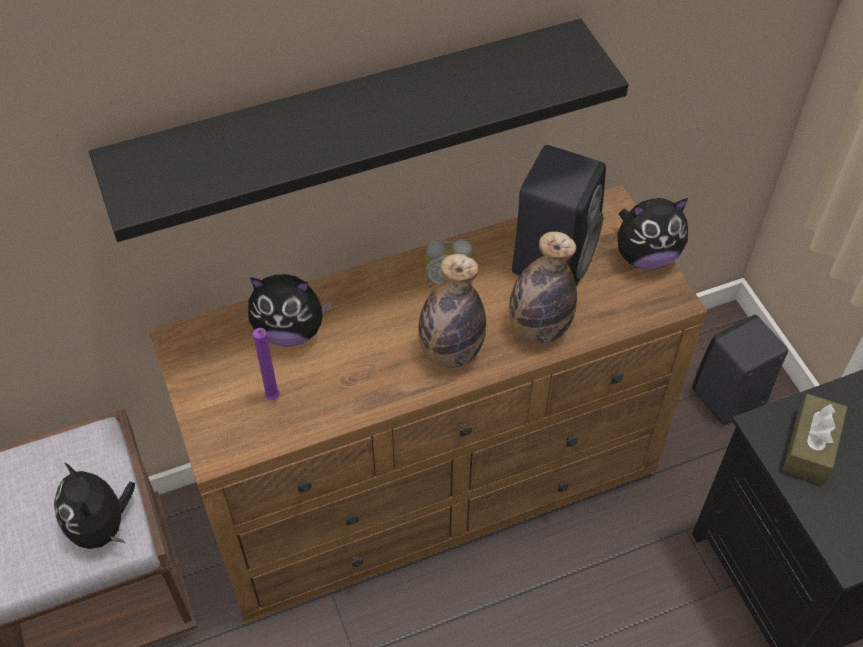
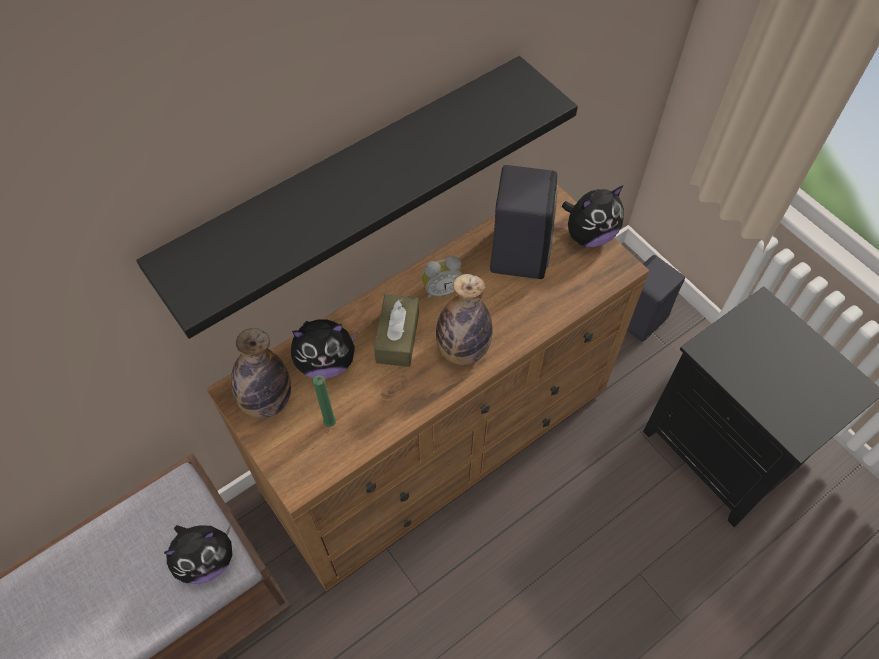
camera: 15 degrees left, 5 degrees up
plush toy [54,462,135,549] -> plush toy turned 75 degrees counterclockwise [164,523,232,584]
purple candle [253,328,280,400] -> green candle [313,375,336,427]
bottle [509,231,577,344] -> bottle moved to [231,328,291,418]
brown tissue box [783,394,847,485] -> brown tissue box moved to [374,294,419,367]

